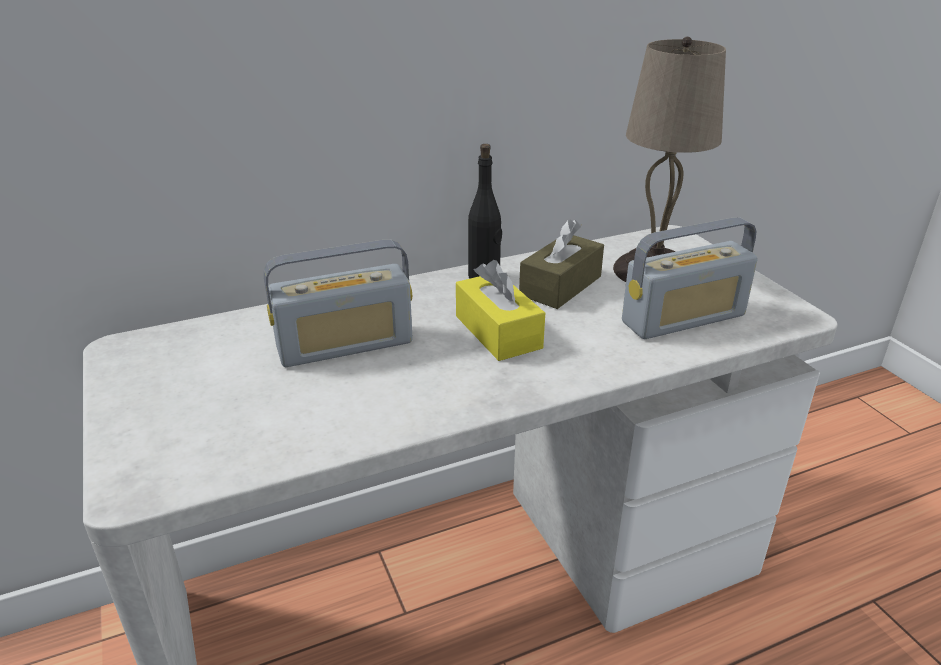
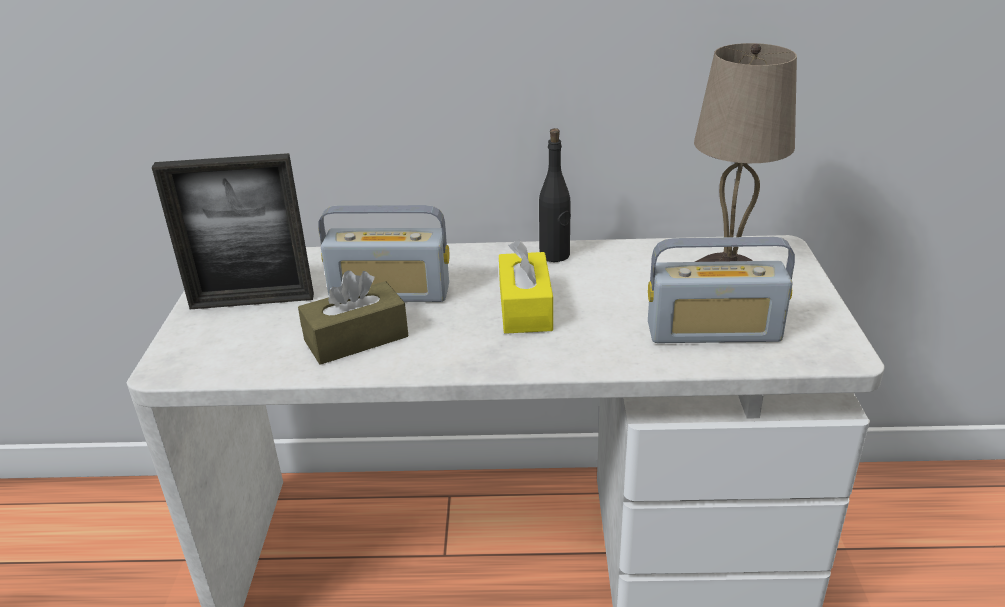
camera: 25 degrees right, 0 degrees up
brown tissue box [519,219,604,309] -> brown tissue box moved to [298,270,408,365]
none -> picture frame [152,153,314,309]

